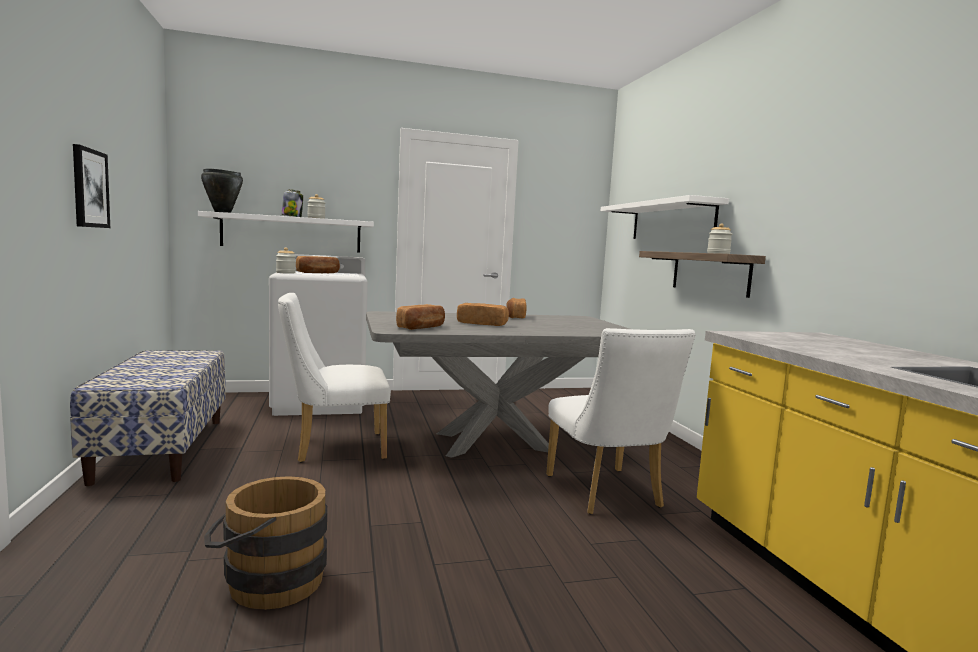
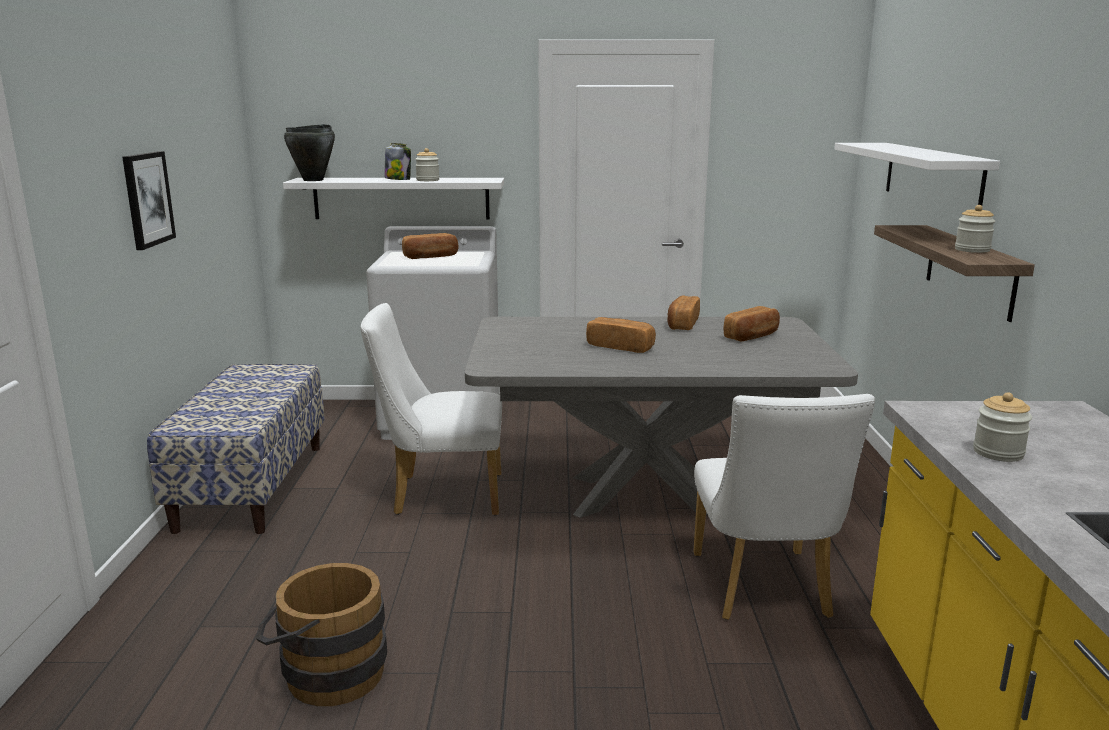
camera: 15 degrees right, 10 degrees up
jar [276,247,296,274] -> jar moved to [973,392,1032,462]
bread [396,304,445,330] -> bread moved to [724,306,780,341]

